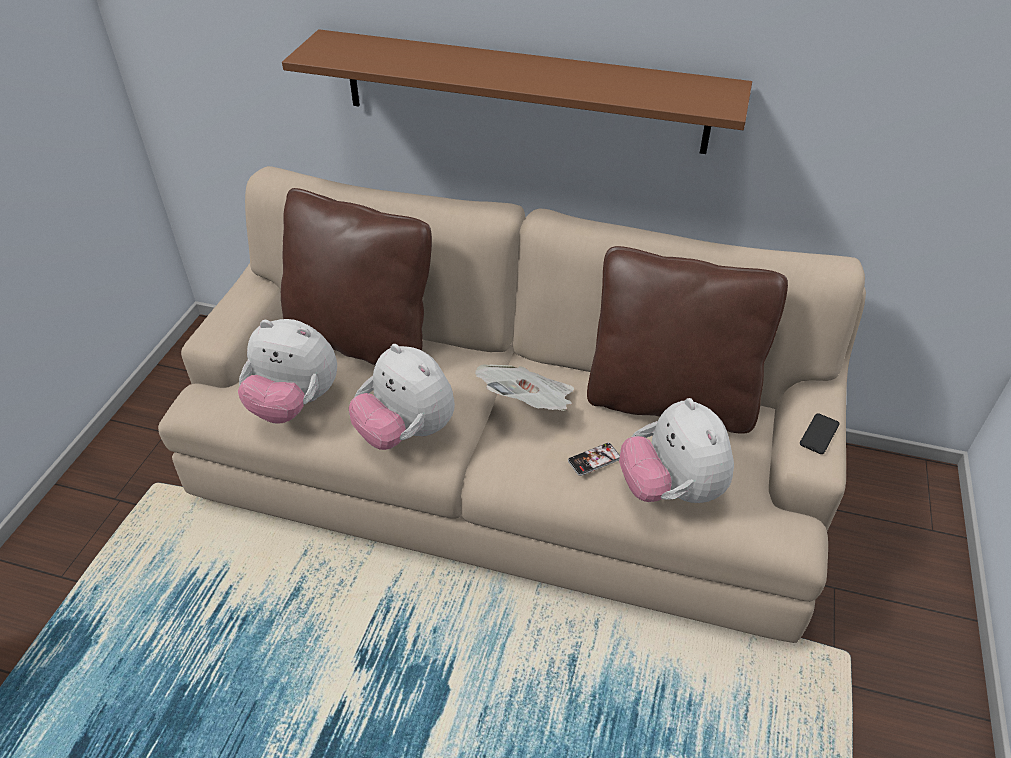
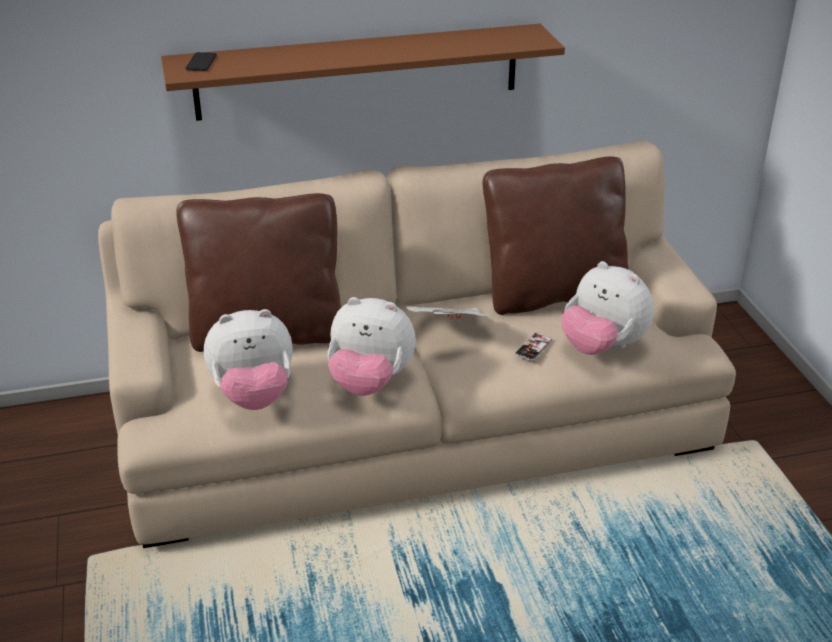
camera: 30 degrees left, 10 degrees down
phone [800,413,840,454] -> phone moved to [186,52,217,71]

